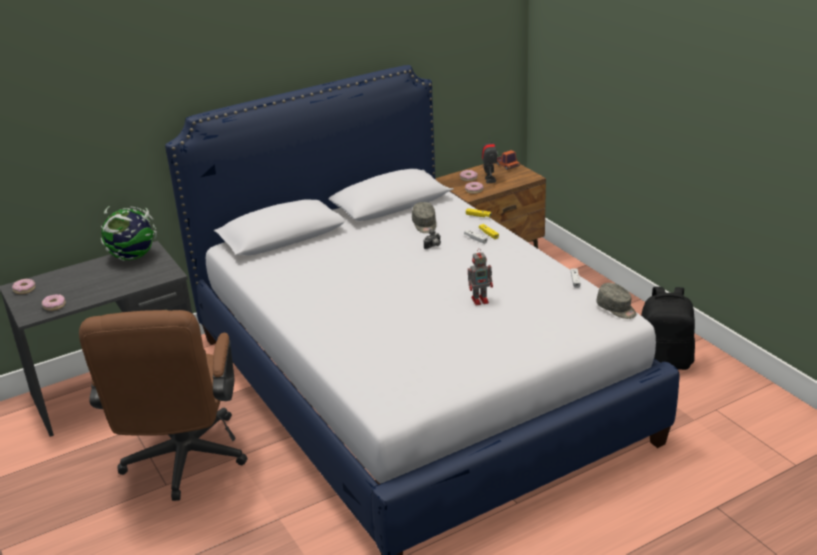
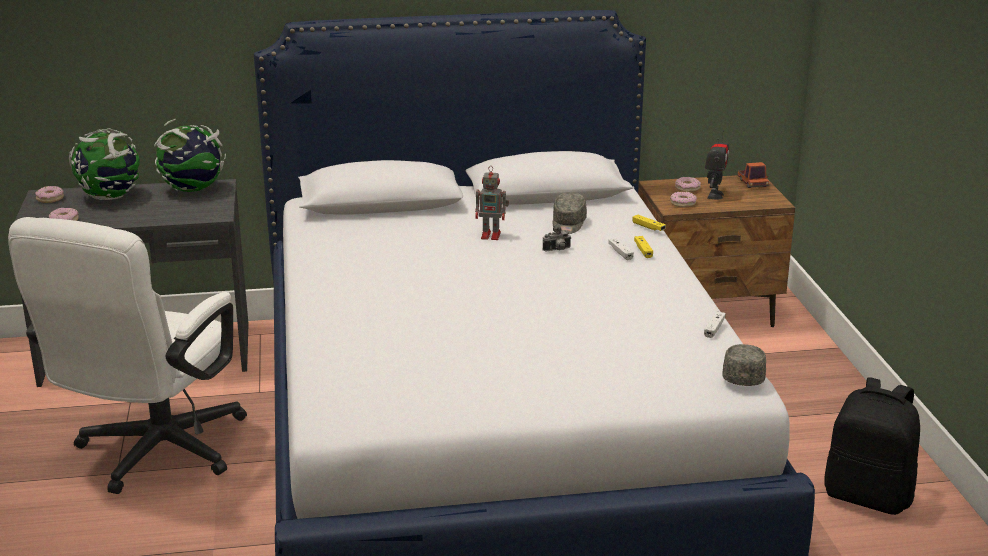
camera: 20 degrees right, 5 degrees down
brown office chair [79,310,247,501] -> white office chair [8,217,247,494]
toy robot [468,248,493,306] -> toy robot moved to [475,167,509,240]
grey cap [596,283,637,319] -> grey cap turned 150 degrees counterclockwise [722,344,766,386]
none -> globe [69,128,140,200]

